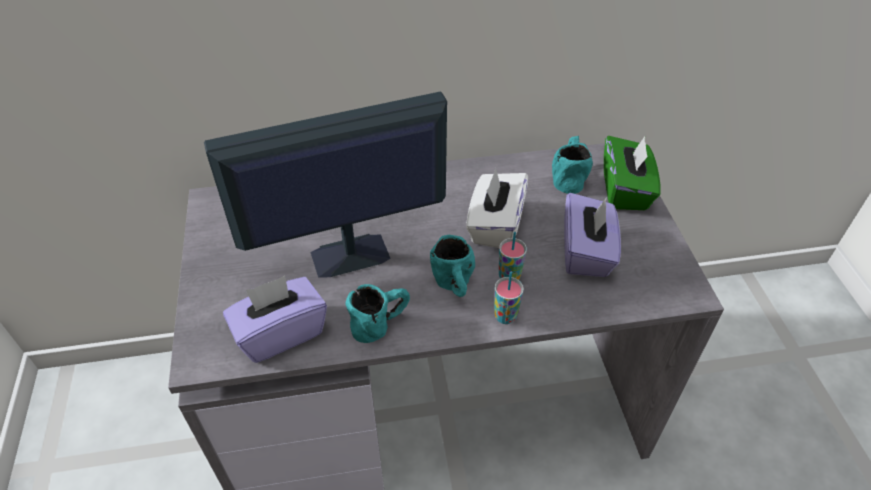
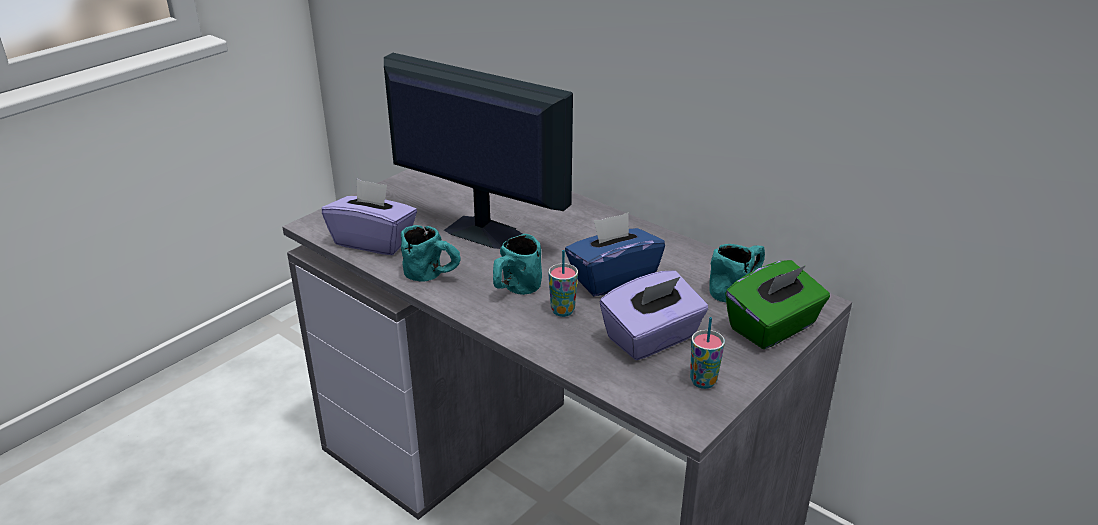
camera: 50 degrees right, 15 degrees down
white tissue box [466,168,528,248] -> blue tissue box [565,213,665,296]
cup [494,272,524,324] -> cup moved to [690,317,725,389]

